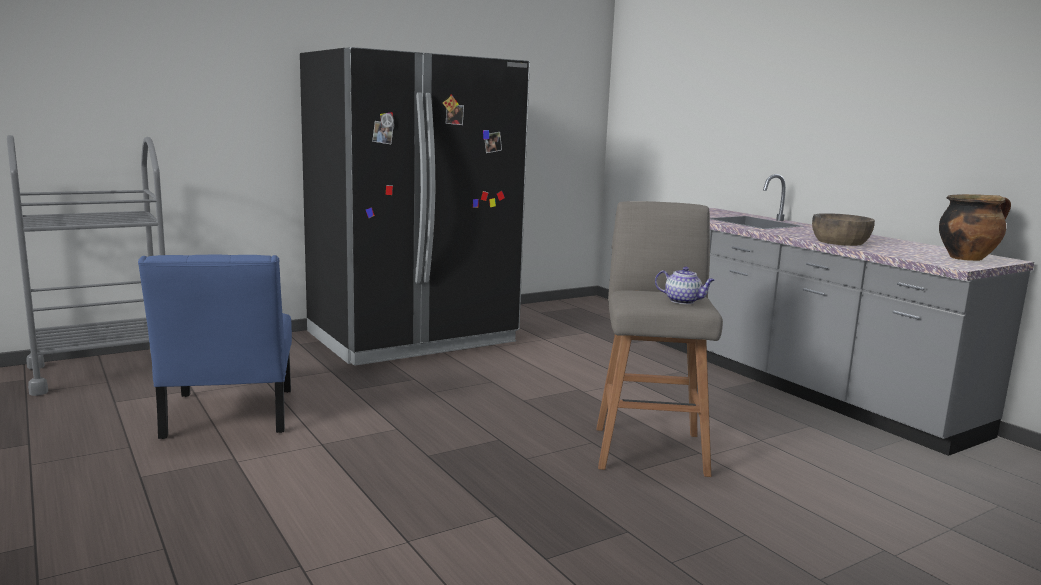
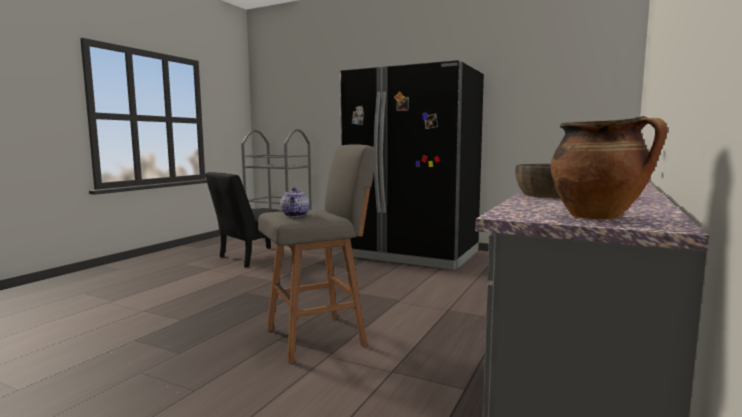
camera: 60 degrees right, 5 degrees down
blue chair [138,255,292,439] -> black chair [205,172,292,268]

